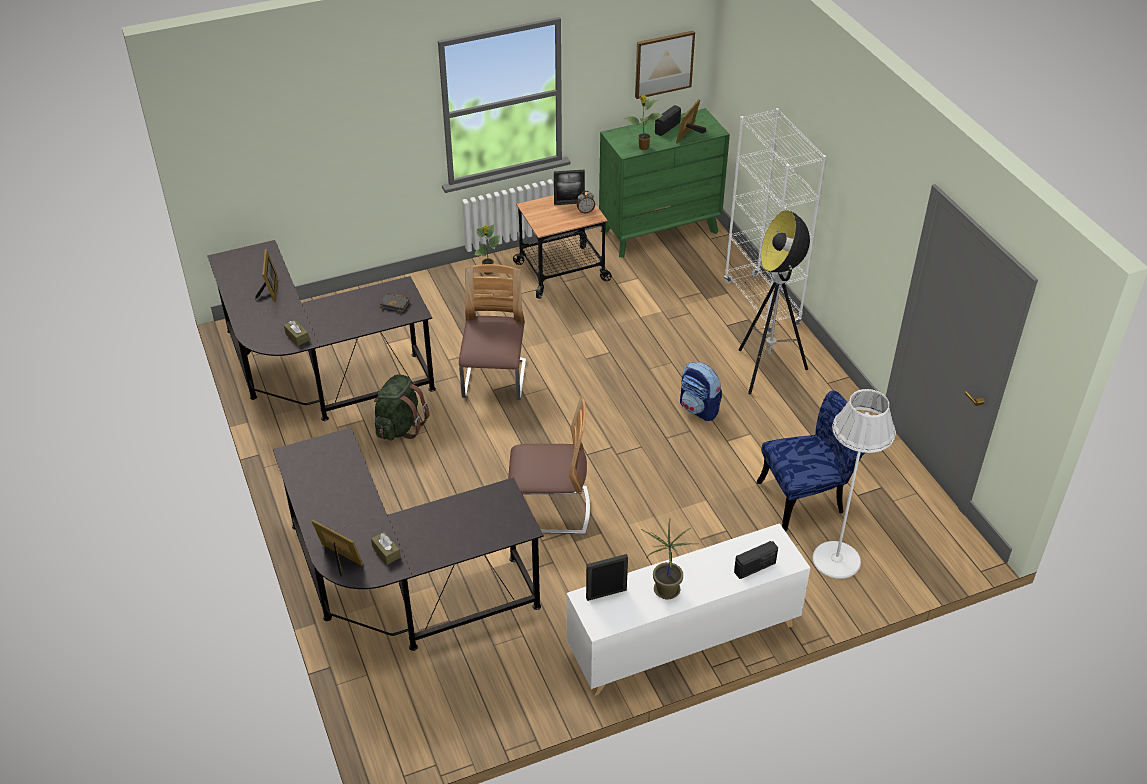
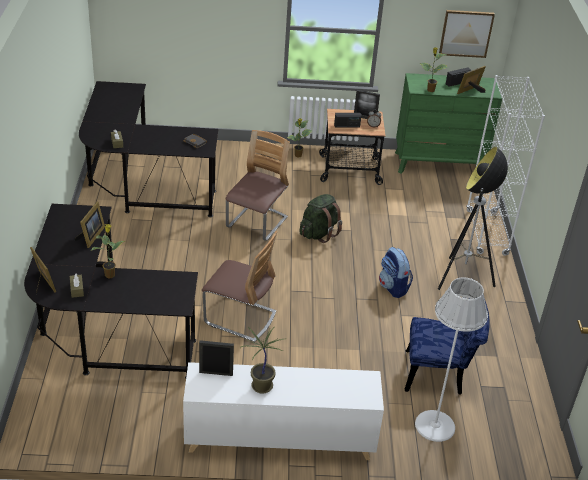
camera: 20 degrees right, 5 degrees down
picture frame [255,249,278,302] -> picture frame moved to [75,201,105,248]
green backpack [374,374,429,440] -> green backpack moved to [300,194,342,243]
radio [734,541,778,579] -> radio moved to [334,113,361,128]
none -> potted plant [91,224,125,279]

